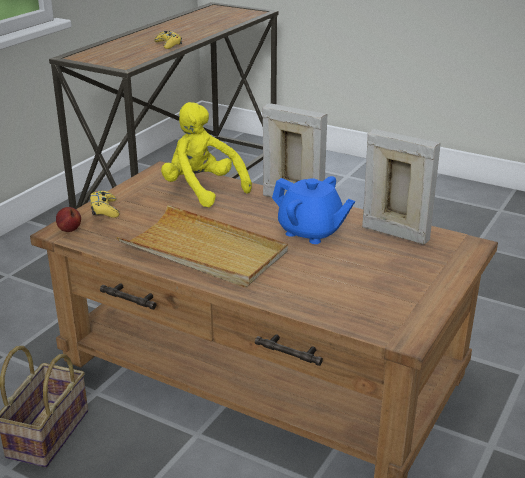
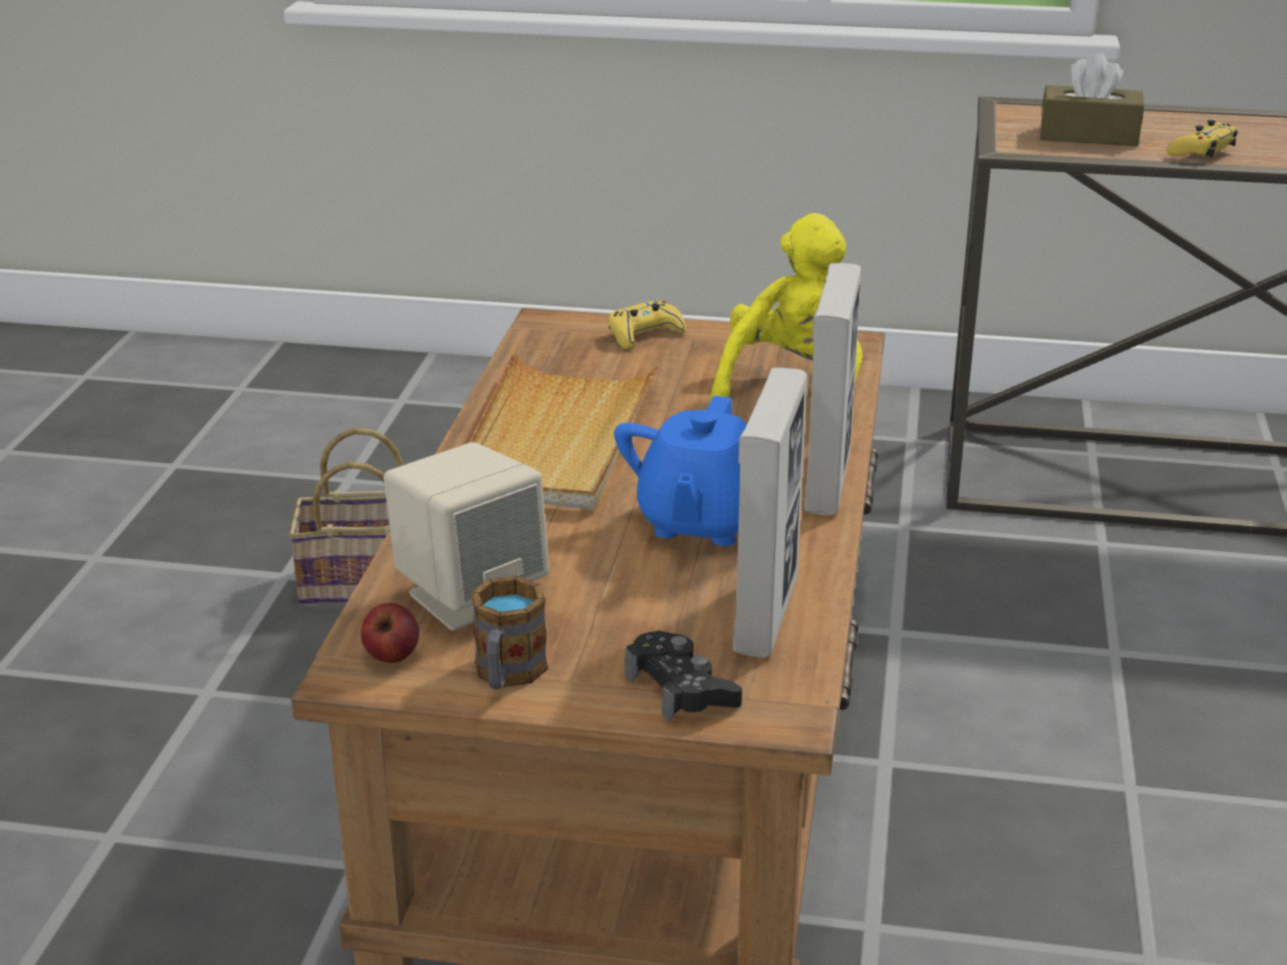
camera: 70 degrees right, 0 degrees up
apple [56,207,81,232] -> apple moved to [361,603,419,663]
none -> beige speaker [383,442,549,631]
none -> mug [471,576,548,690]
none -> black game controller [625,630,742,722]
none -> brown tissue box [1040,53,1144,146]

